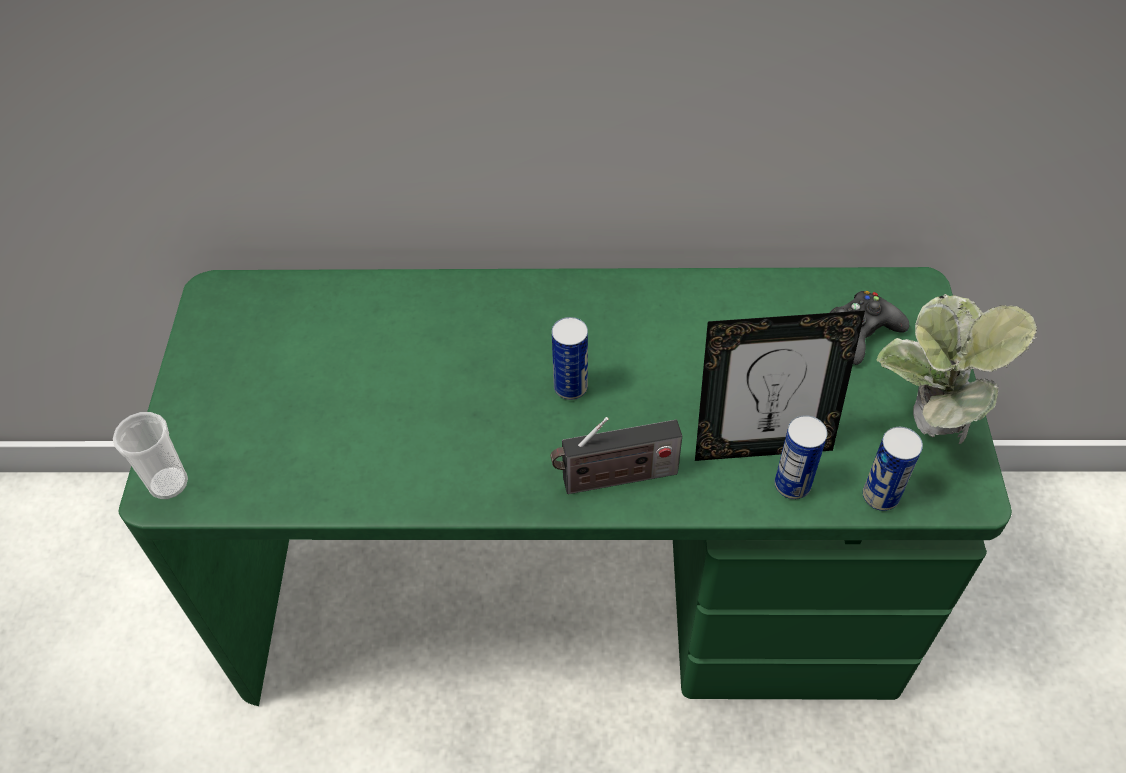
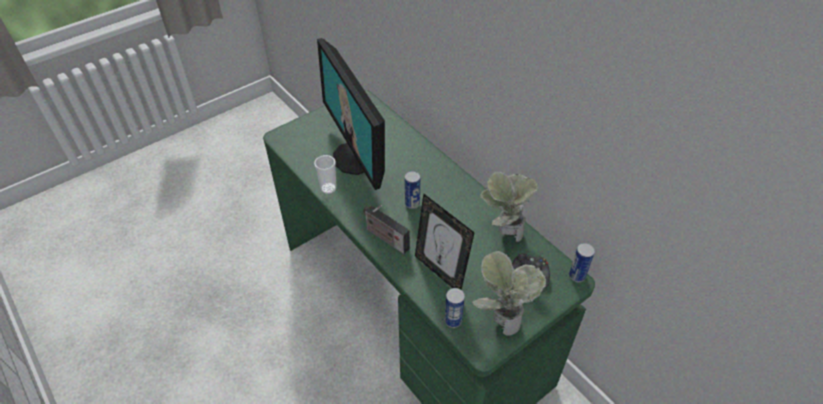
camera: 50 degrees right, 5 degrees down
cup [113,412,188,499] -> cup moved to [314,155,337,194]
can [775,415,827,499] -> can moved to [569,243,595,282]
none -> monitor [317,38,385,190]
none -> potted plant [480,171,538,242]

